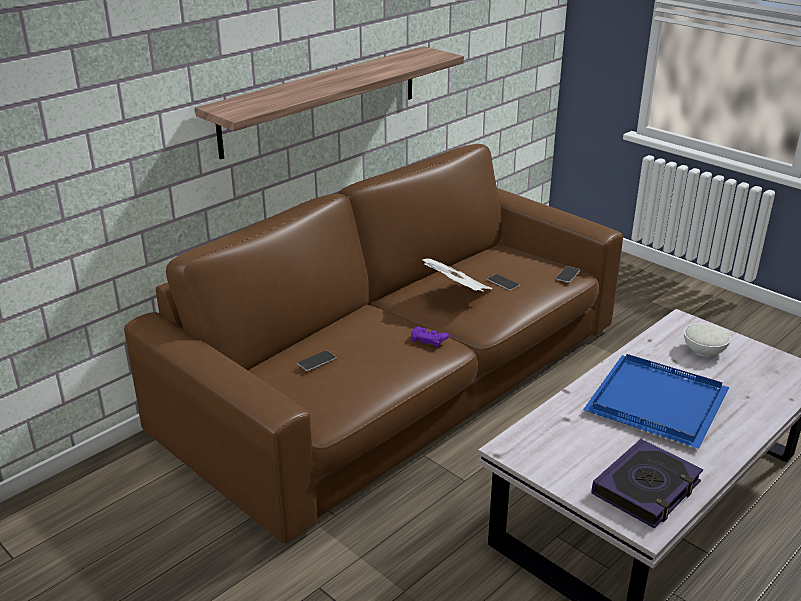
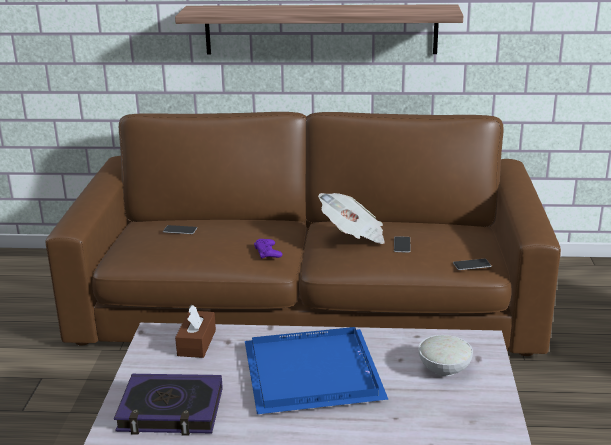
camera: 50 degrees right, 5 degrees down
none -> brown tissue box [175,305,216,358]

